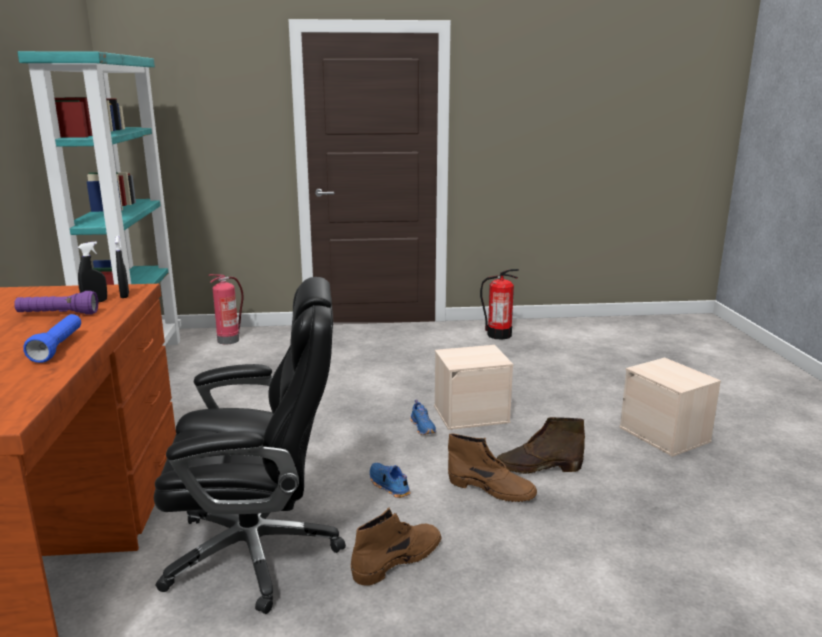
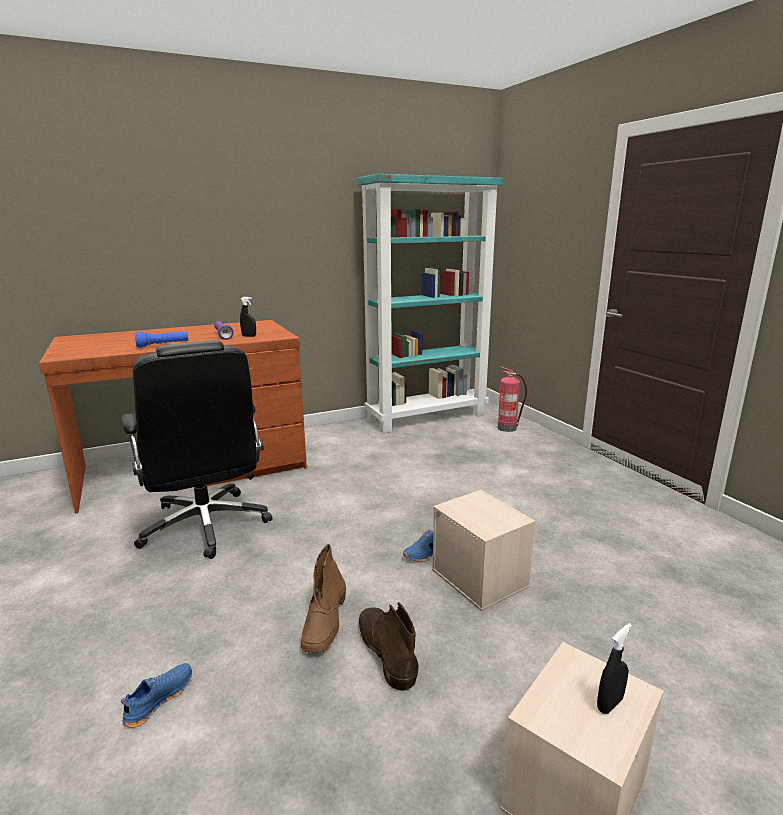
camera: 70 degrees right, 0 degrees up
black spray bottle [115,236,129,298] -> black spray bottle moved to [597,623,632,714]
brown boot [351,508,442,586] -> none
blue shoe [370,463,410,498] -> blue shoe moved to [121,663,192,728]
fire extinguisher [480,269,519,340] -> none

